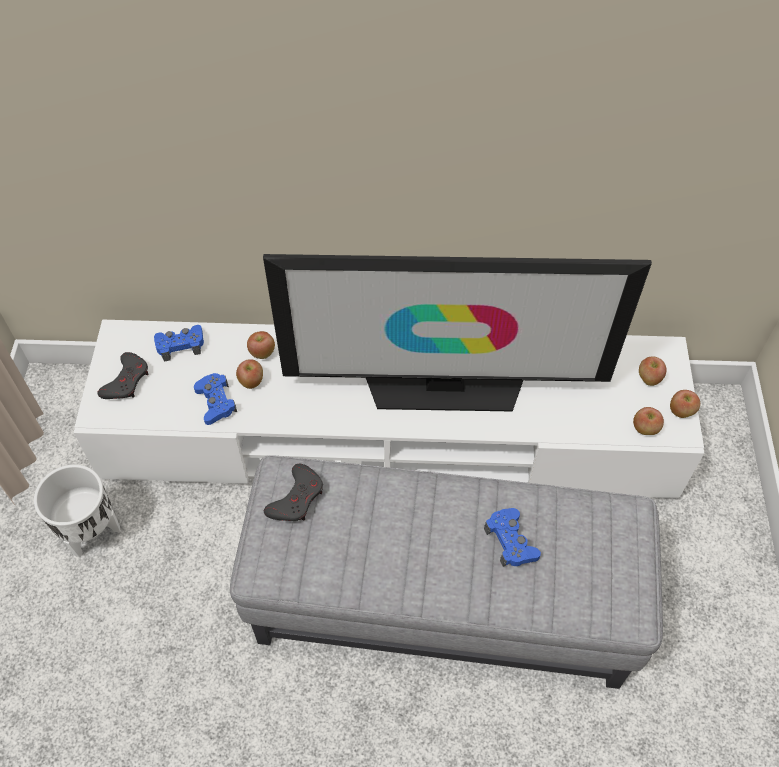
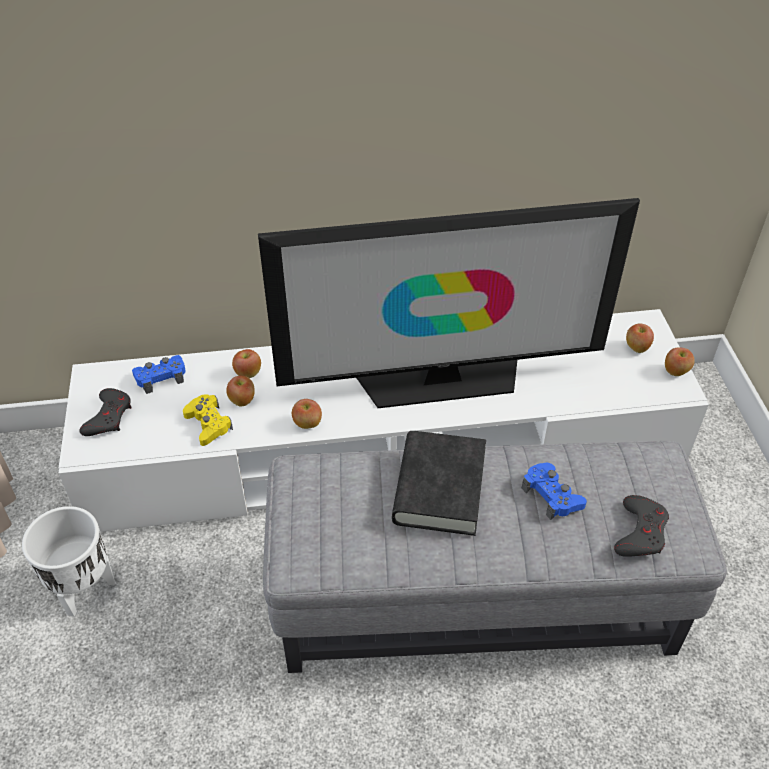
camera: 10 degrees left, 10 degrees down
blue game controller [194,373,237,425] -> yellow game controller [183,394,233,446]
grey game controller [264,464,323,521] -> grey game controller moved to [614,495,669,557]
apple [633,407,664,435] -> apple moved to [292,399,322,429]
none -> black book [392,431,486,536]

